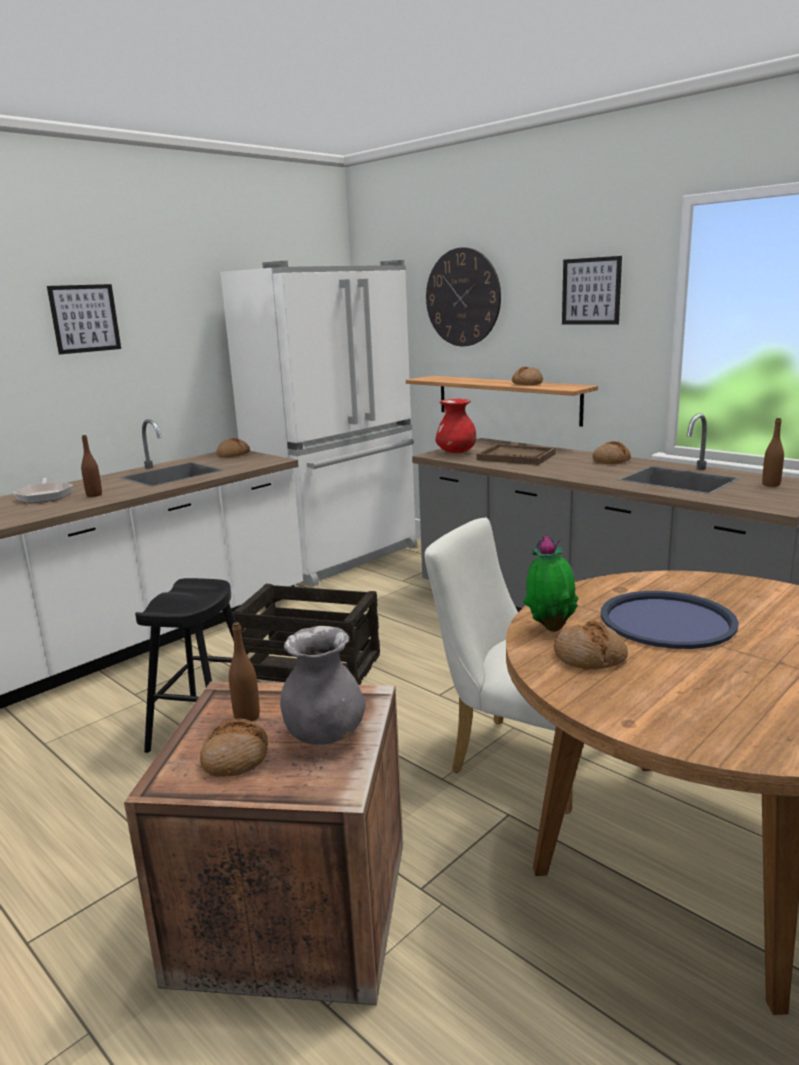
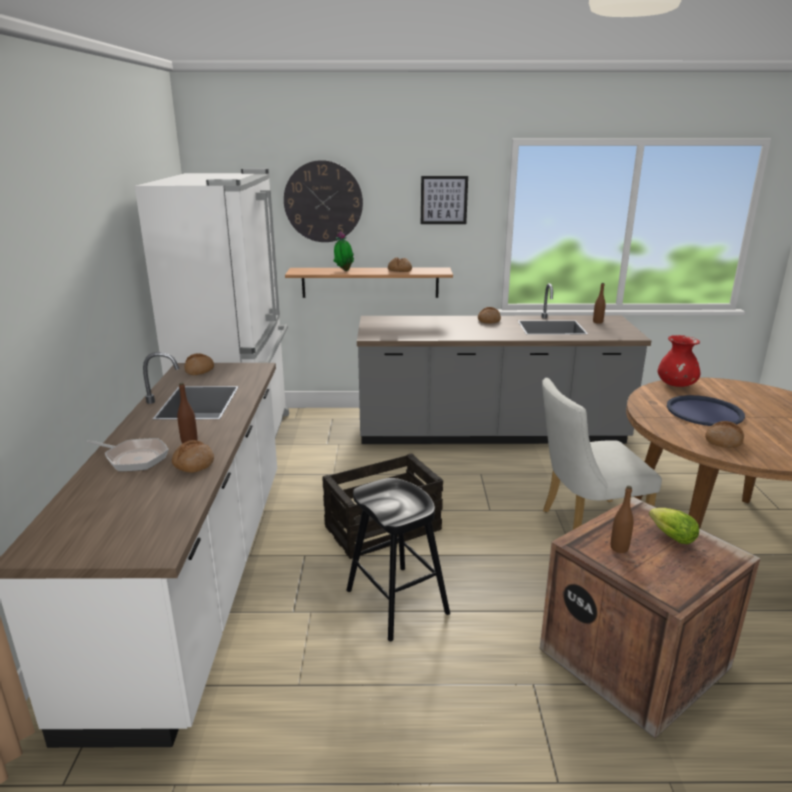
camera: 45 degrees left, 5 degrees up
picture [47,284,121,354] -> none
bread [200,718,268,777] -> bread moved to [172,440,214,473]
grey vase [280,626,366,745] -> lettuce [649,508,699,544]
red vase [435,399,476,453] -> red vase moved to [658,335,700,387]
brown tray [476,444,556,465] -> none
potted plant [523,535,578,632] -> potted plant moved to [334,231,354,271]

